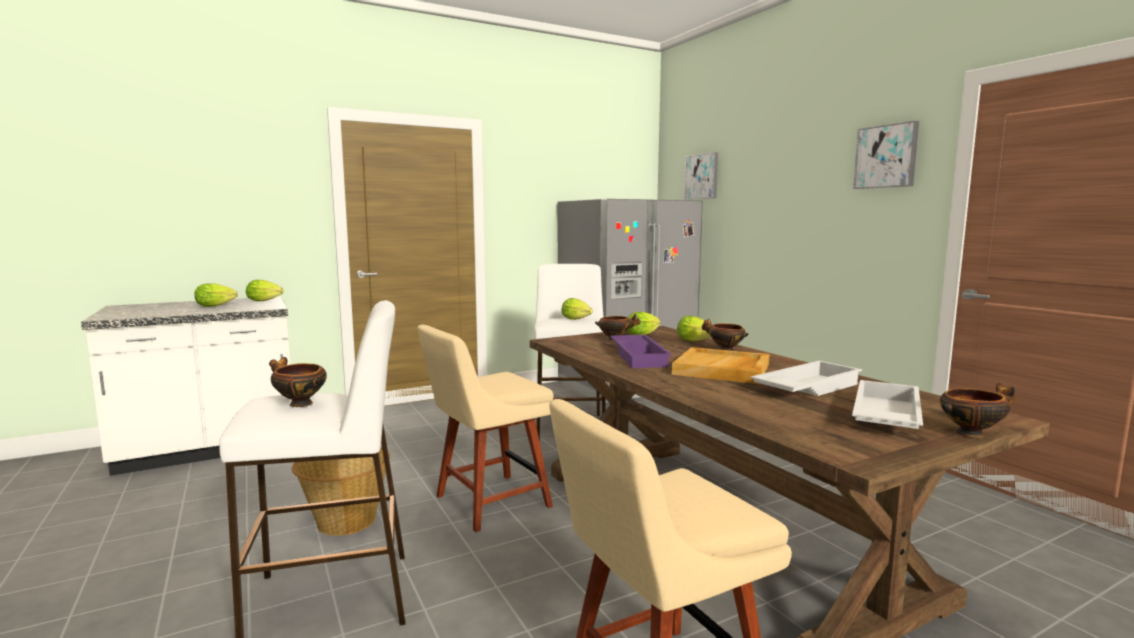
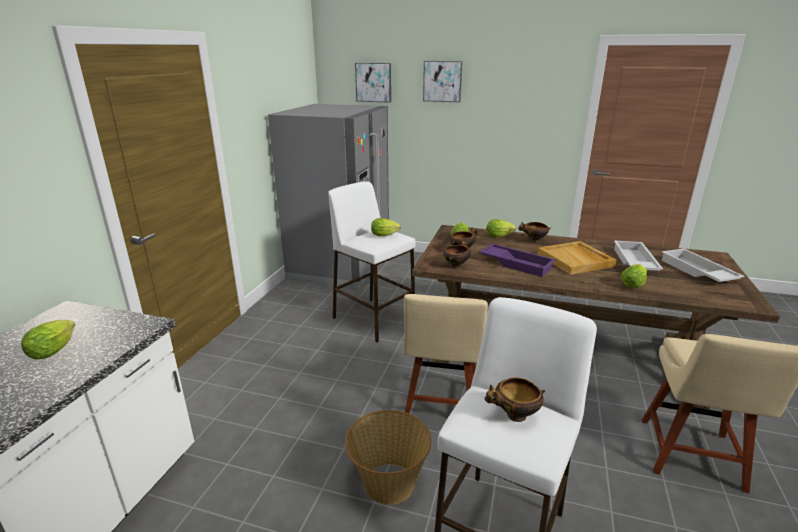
camera: 45 degrees left, 15 degrees up
lettuce [246,280,284,301] -> lettuce moved to [621,264,647,288]
picture [853,121,919,189] -> picture moved to [423,61,462,102]
bowl [940,383,1015,438] -> bowl moved to [443,240,471,269]

